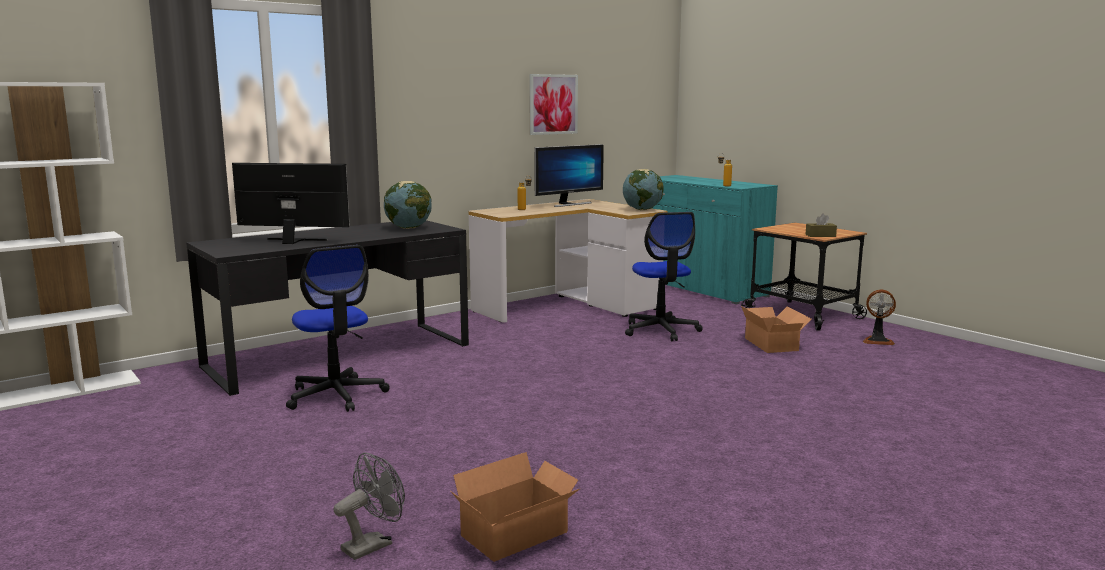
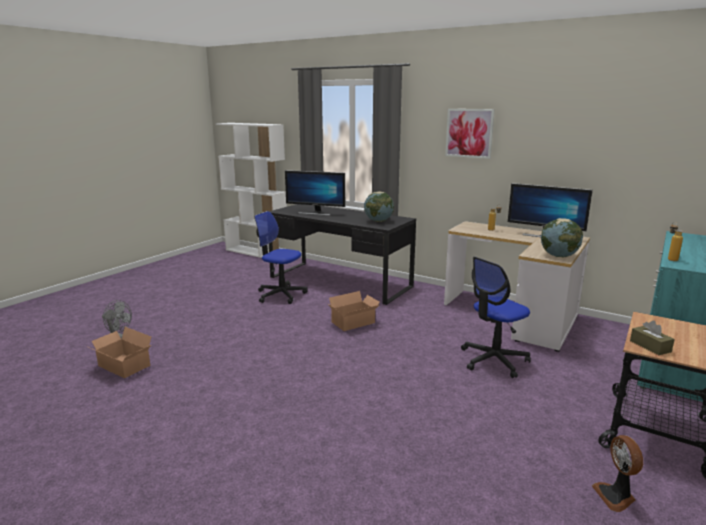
camera: 70 degrees right, 5 degrees up
monitor [232,163,350,244] -> monitor turned 120 degrees clockwise [285,170,345,216]
office chair [286,245,390,412] -> office chair turned 75 degrees clockwise [255,211,308,304]
picture [529,74,578,135] -> picture moved to [445,109,495,159]
cardboard box [741,306,812,353] -> cardboard box moved to [327,291,380,331]

